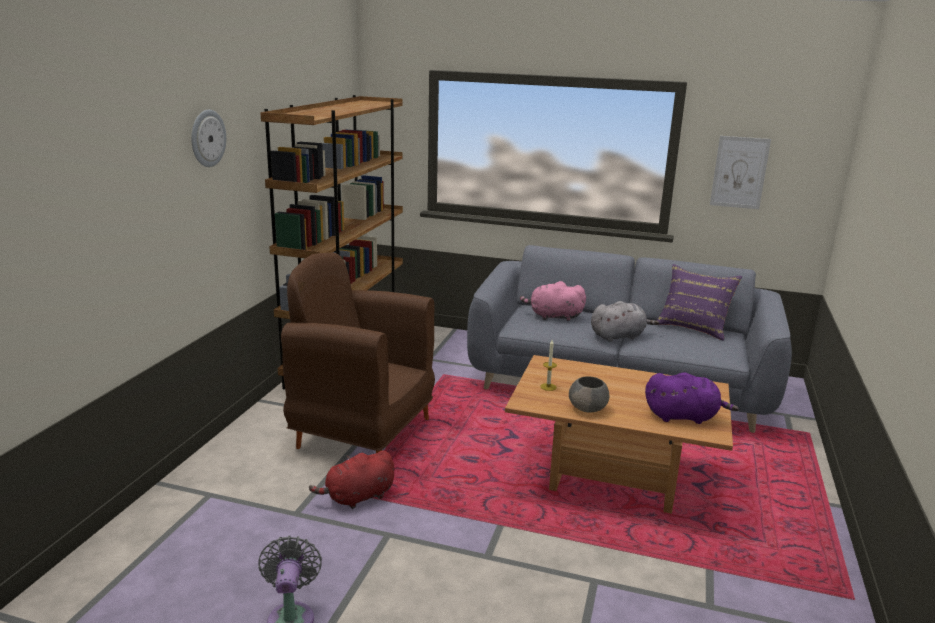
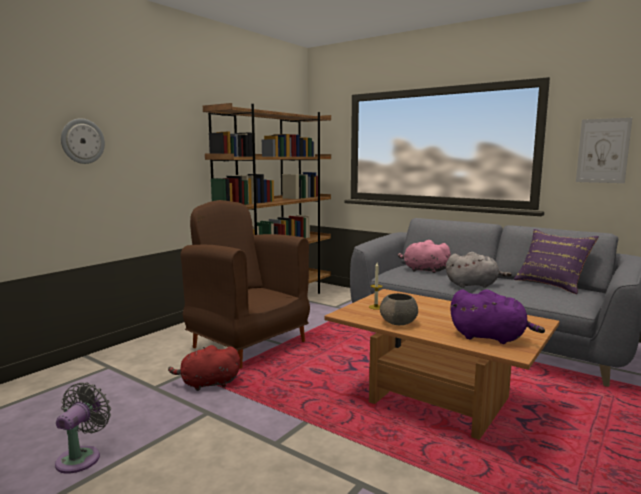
camera: 20 degrees right, 10 degrees down
wall clock [191,110,226,167] -> wall clock moved to [61,118,105,164]

